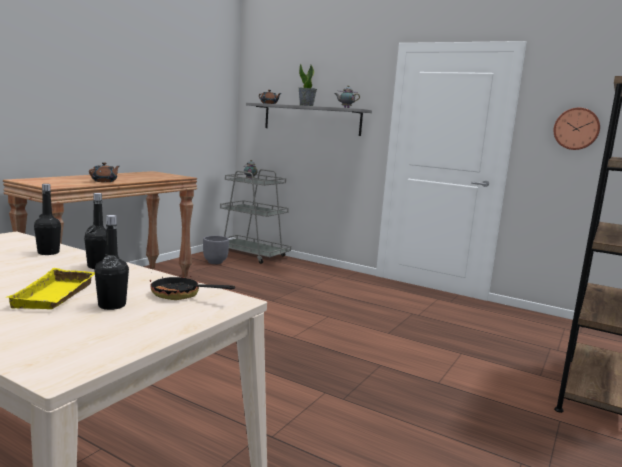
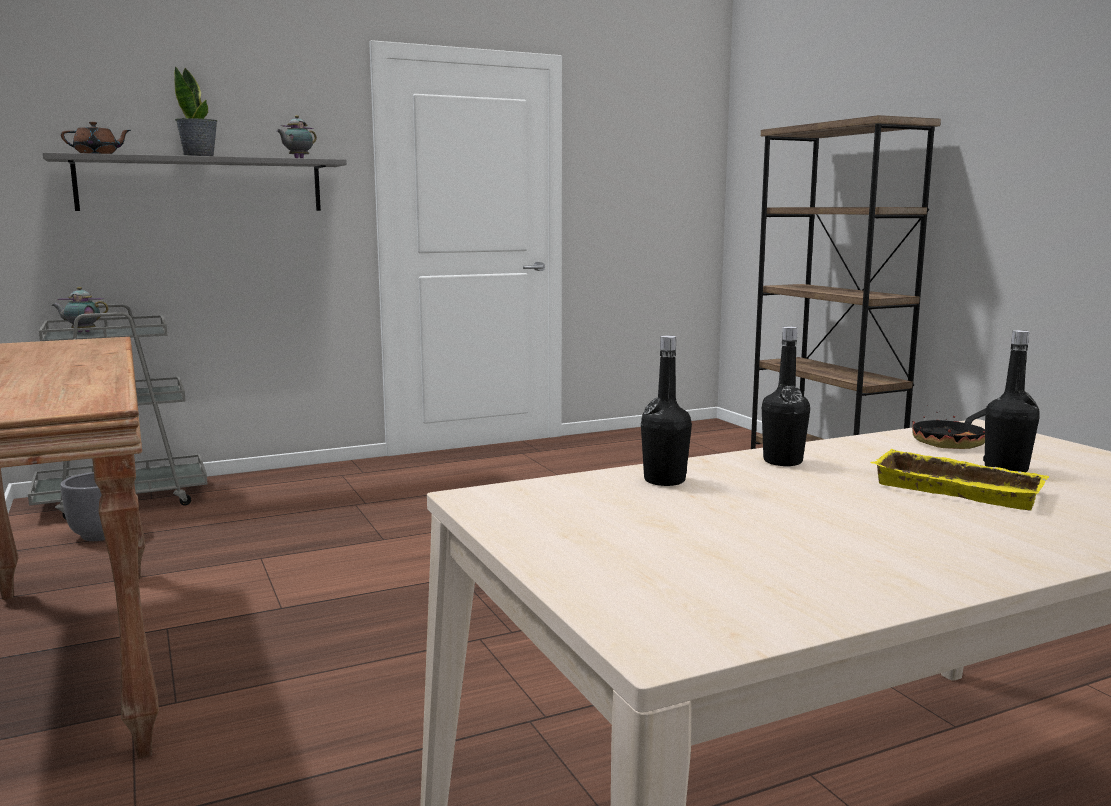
camera: 55 degrees left, 0 degrees up
brown teapot [89,162,119,182] -> none
wall clock [553,108,600,150] -> none

